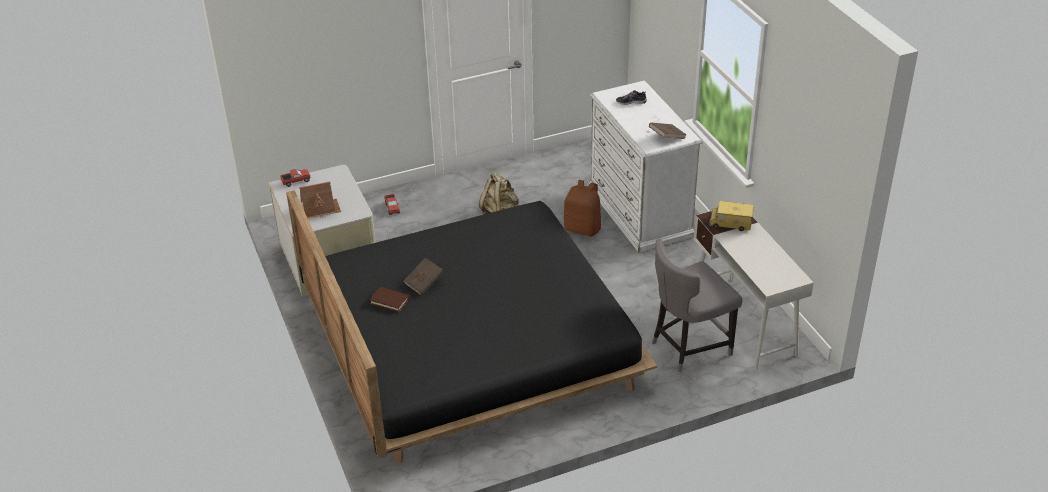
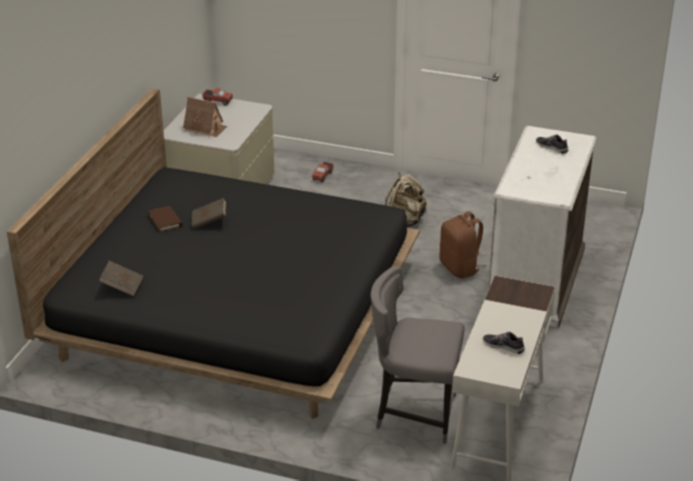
camera: 40 degrees right, 5 degrees down
brown book [649,123,687,139] -> brown book moved to [99,261,143,296]
toy truck [709,201,754,231] -> none
none -> shoe [483,332,525,354]

